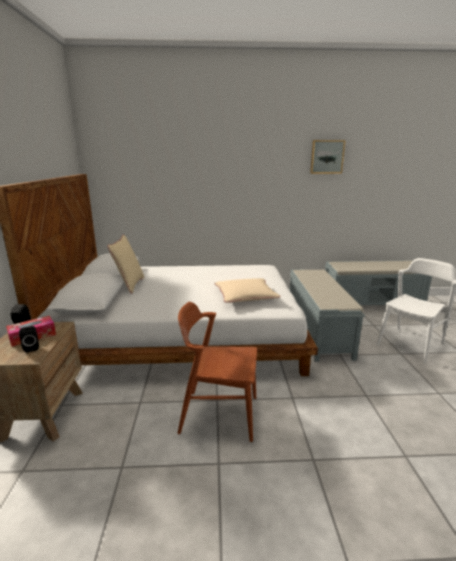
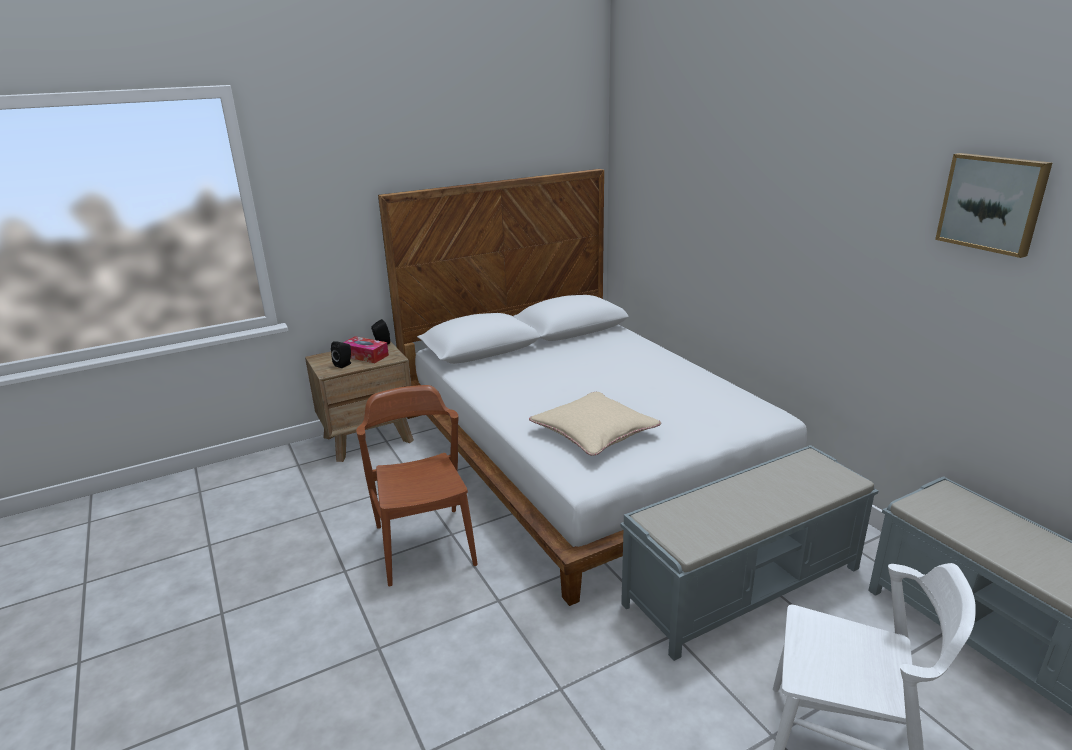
camera: 65 degrees right, 5 degrees up
beige pillow [108,234,144,294] -> none

